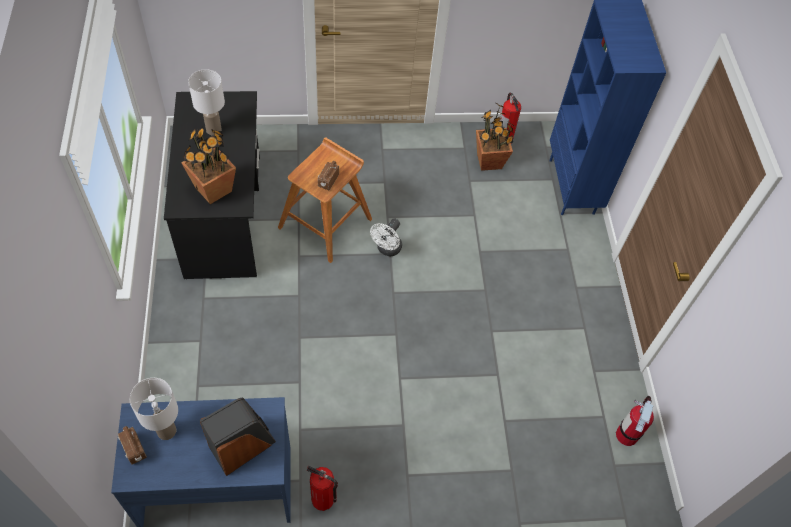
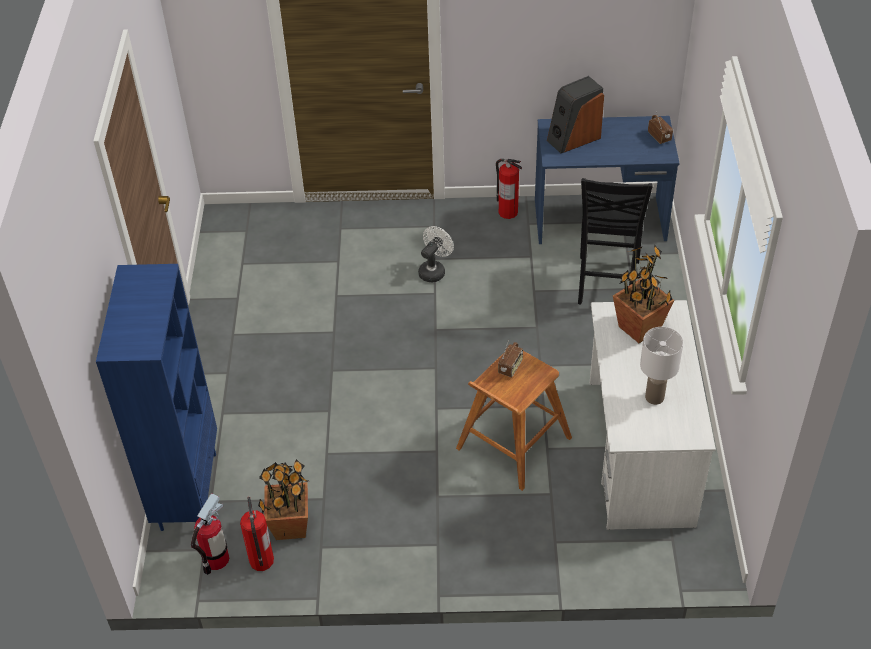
camera: 170 degrees left, 10 degrees down
white table lamp [130,378,178,440] -> none
black desk [164,91,260,279] -> white desk [590,300,716,530]
white fan [370,218,402,256] -> white fan moved to [418,226,454,282]
fire extinguisher [616,396,654,446] -> fire extinguisher moved to [191,493,229,575]
none -> black chair [578,178,653,305]

